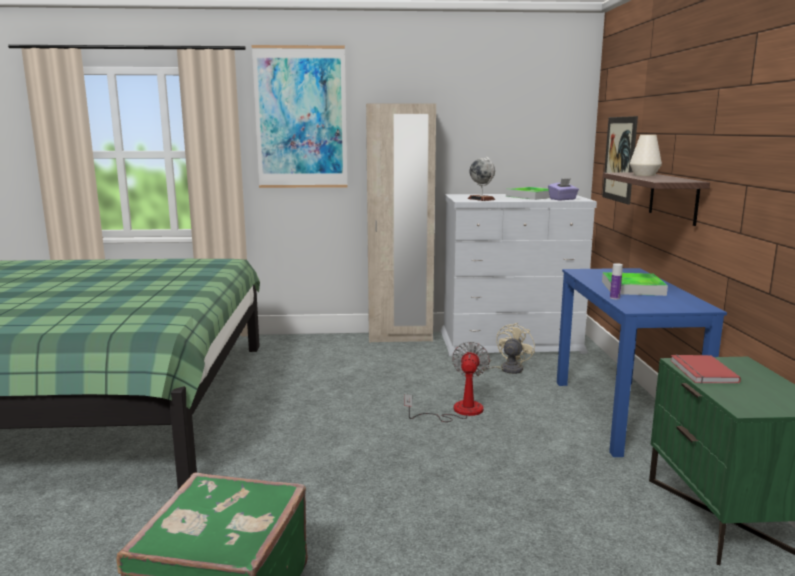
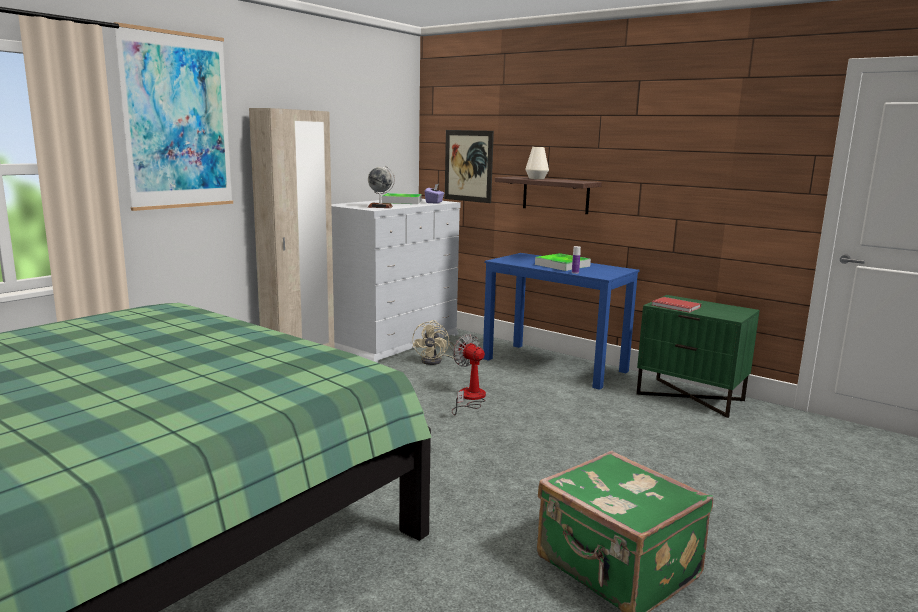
camera: 50 degrees left, 0 degrees up
beige fan [479,323,535,374] -> beige fan turned 150 degrees counterclockwise [412,320,456,365]

